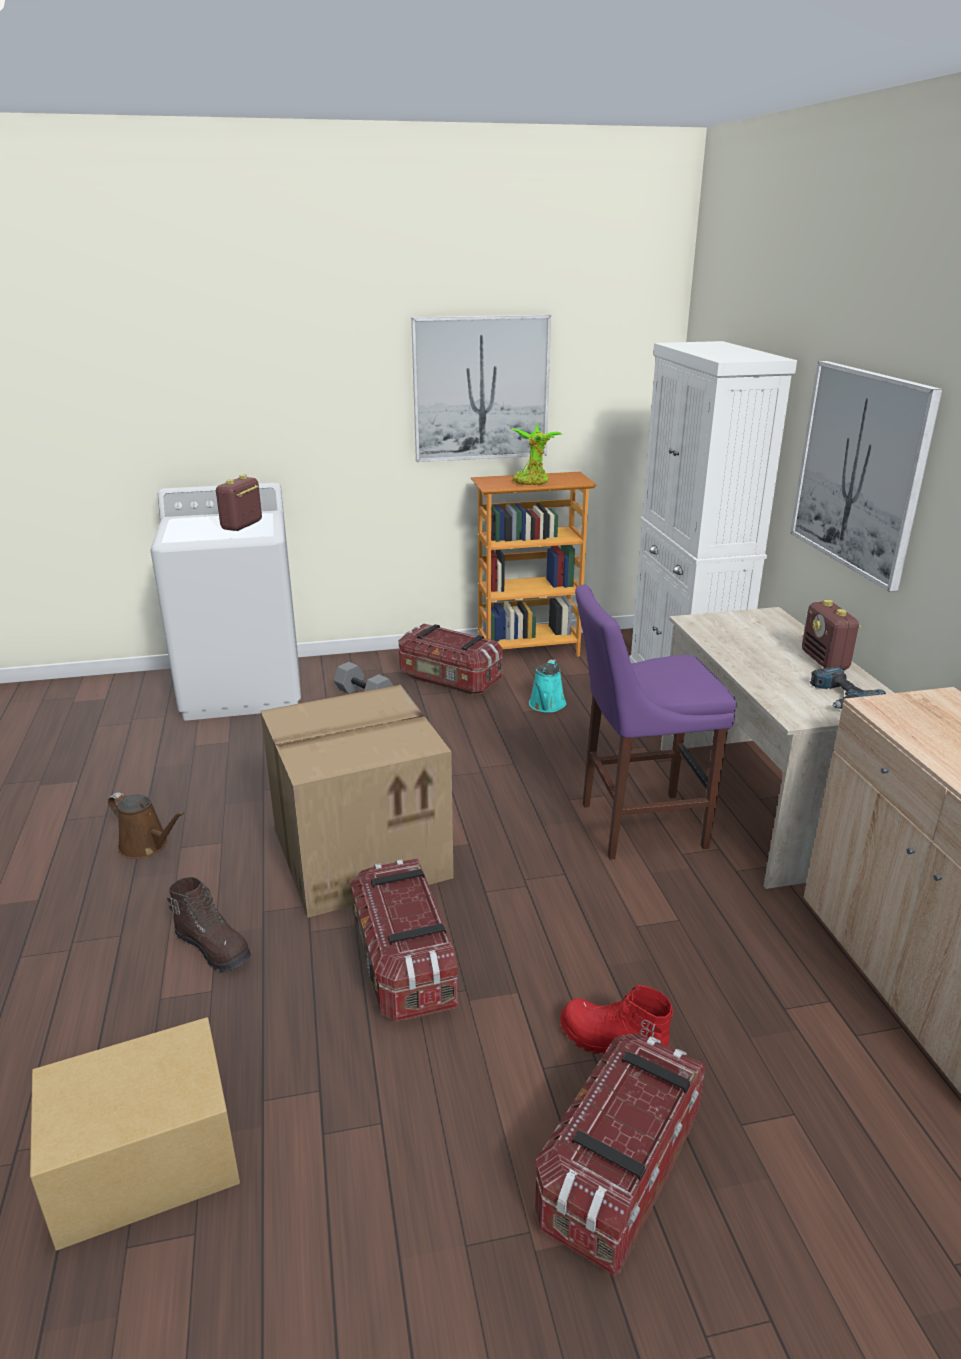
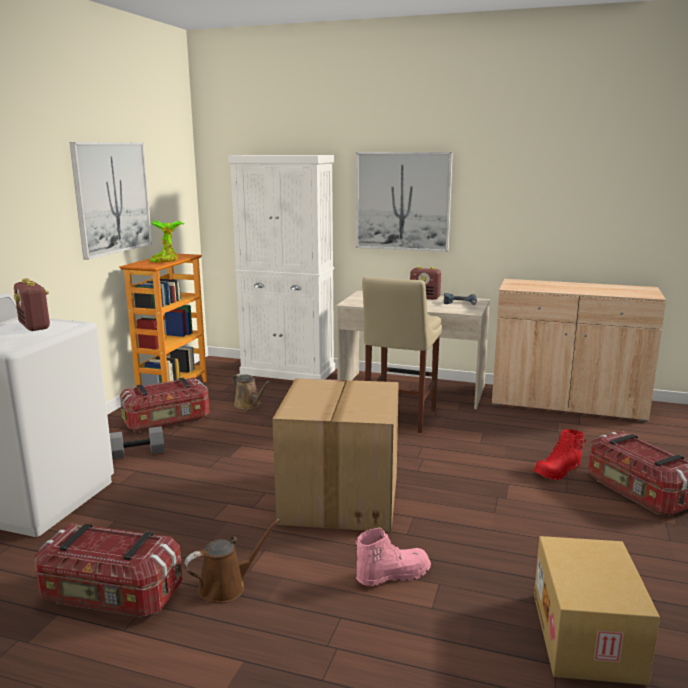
camera: 60 degrees left, 10 degrees down
brown boot [167,877,251,972] -> pink boot [356,527,431,586]
storage box [350,858,458,1021] -> storage box moved to [34,523,183,618]
turquoise watering can [529,659,566,713] -> brown watering can [233,374,270,409]
purple stool [575,585,736,860] -> beige stool [362,277,442,433]

